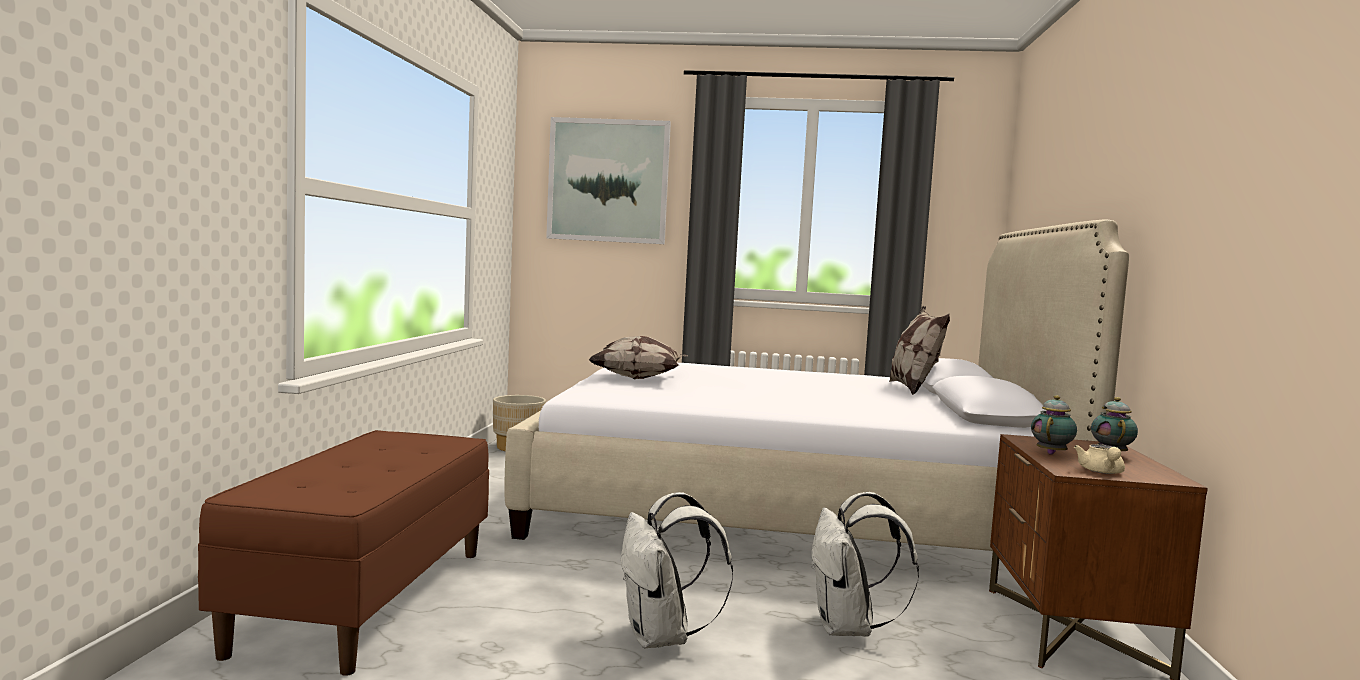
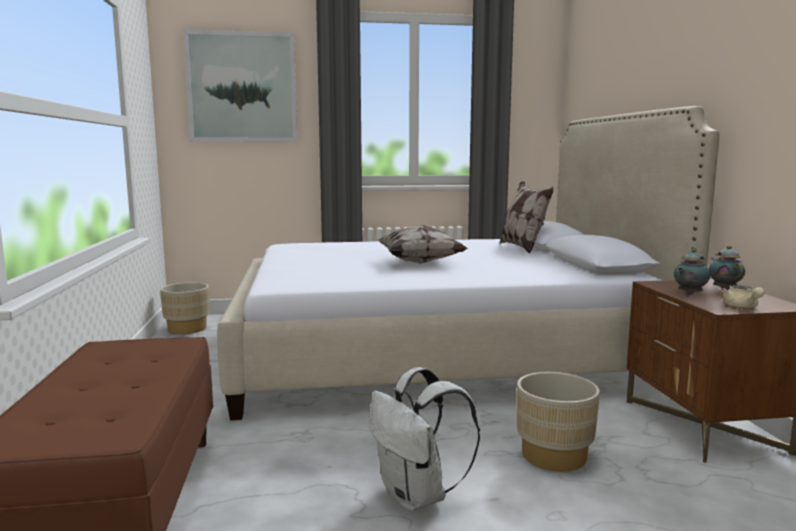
camera: 15 degrees left, 5 degrees up
pillow [589,336,688,380] -> pillow moved to [378,225,468,264]
white backpack [812,492,919,637] -> beige planter [517,372,600,472]
teapot [1031,395,1077,455] -> teapot turned 150 degrees counterclockwise [674,249,710,295]

